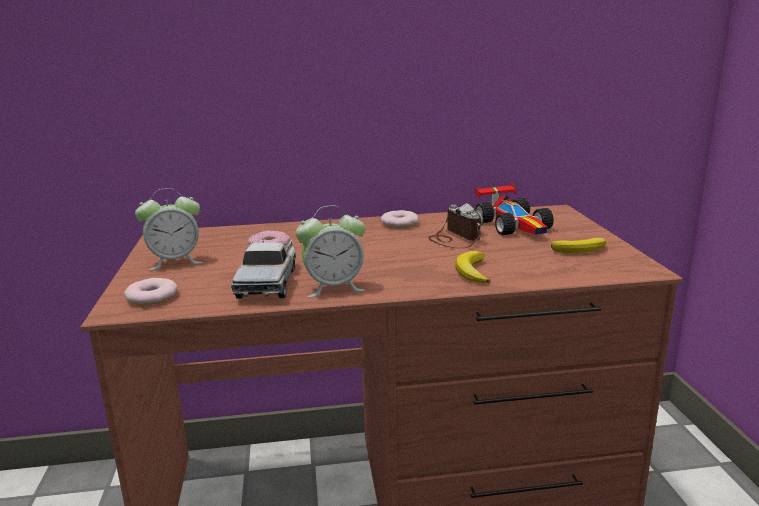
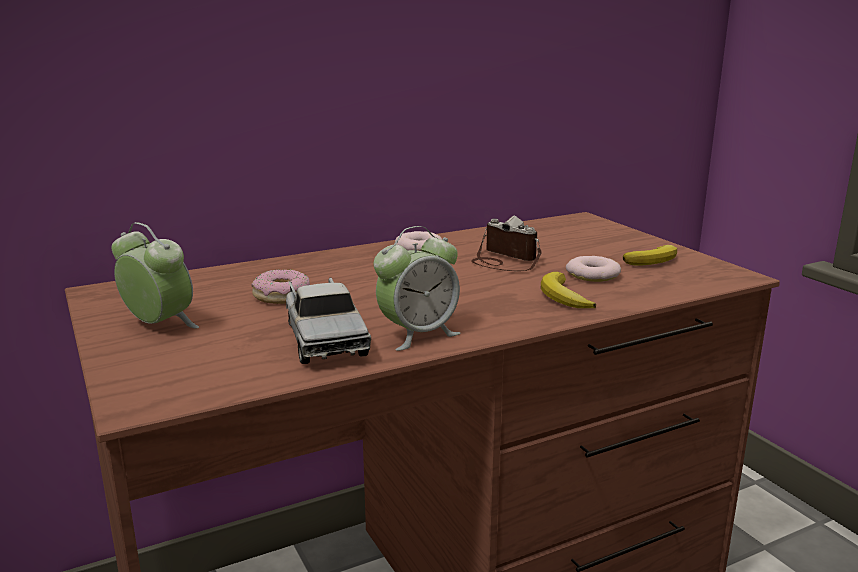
camera: 20 degrees left, 0 degrees up
donut [124,278,178,305] -> donut moved to [566,256,621,282]
alarm clock [135,188,203,270] -> alarm clock turned 105 degrees counterclockwise [112,222,199,329]
toy car [475,182,554,235] -> none

